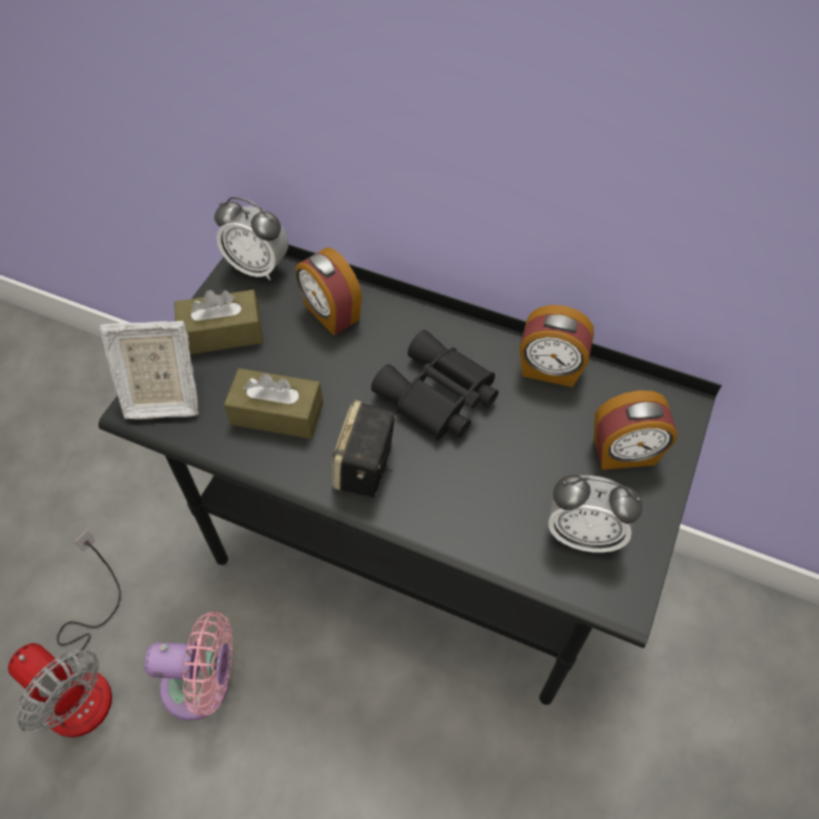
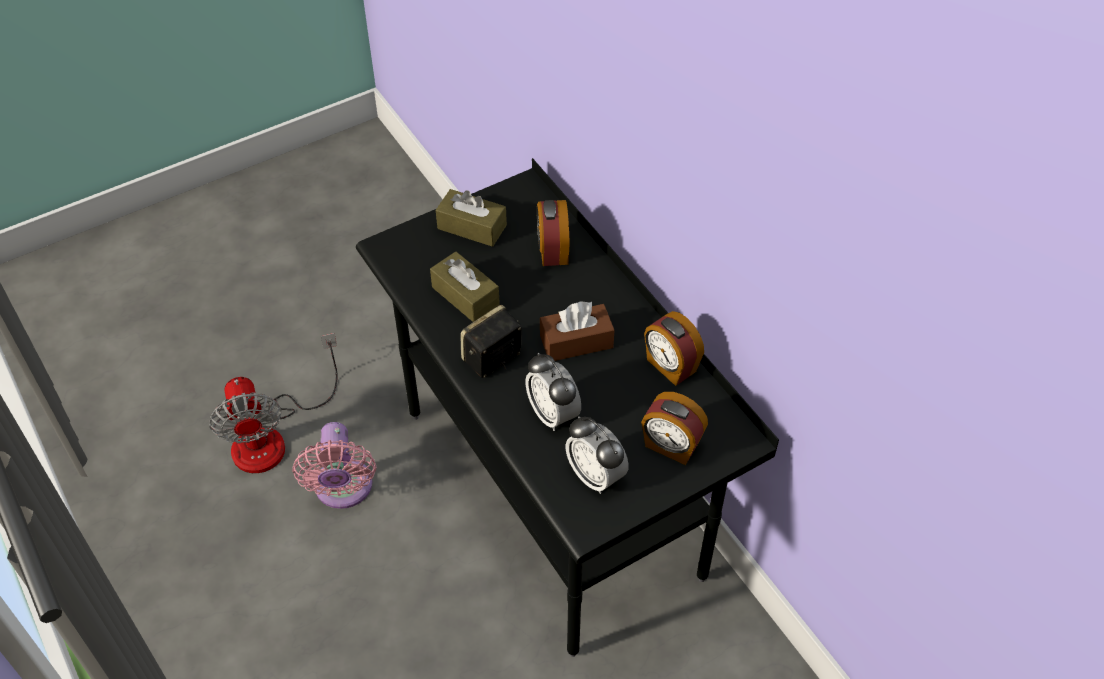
camera: 35 degrees right, 5 degrees down
picture frame [99,321,199,420] -> none
pink fan [145,611,233,721] -> pink fan turned 45 degrees clockwise [292,422,376,509]
alarm clock [214,197,288,280] -> alarm clock moved to [525,353,581,431]
black binoculars [371,330,499,440] -> brown tissue box [540,301,614,361]

